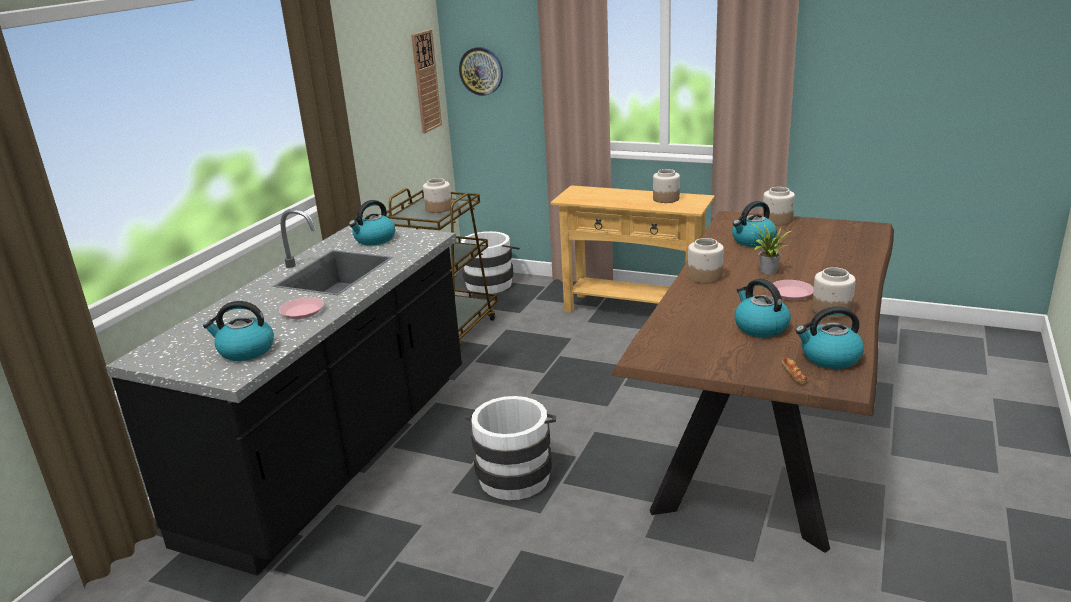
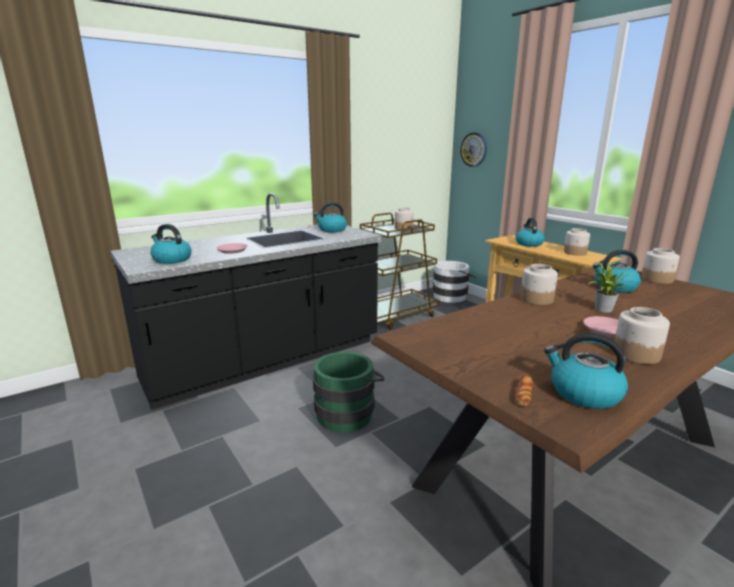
camera: 30 degrees right, 5 degrees down
wall clock [411,29,442,133] -> none
white bucket [465,396,556,500] -> green bucket [313,352,385,433]
kettle [734,278,791,337] -> kettle moved to [516,218,545,247]

